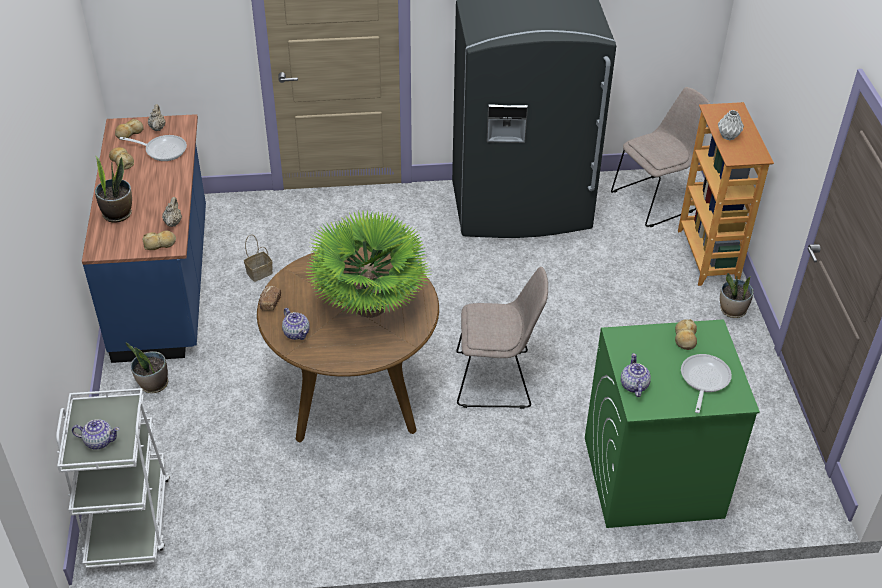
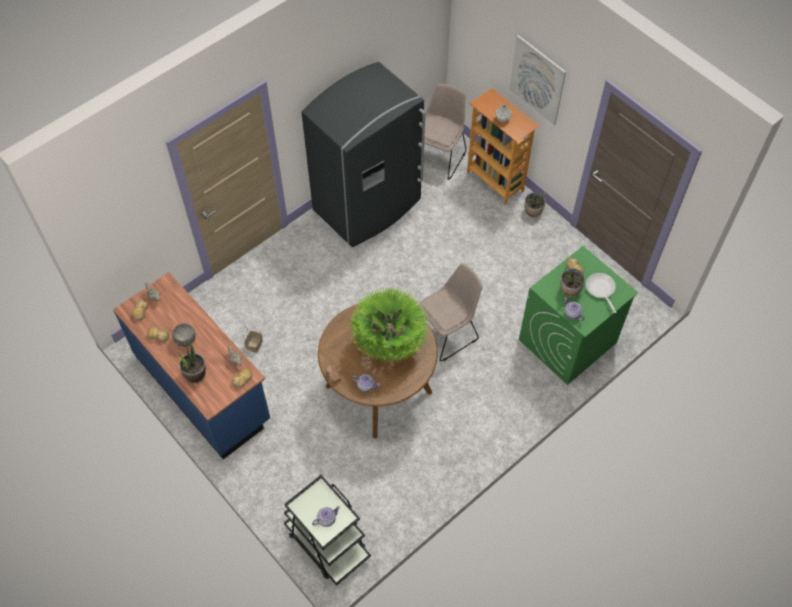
camera: 35 degrees left, 15 degrees up
white cart [56,388,170,568] -> black cart [284,475,371,586]
frying pan [120,135,187,161] -> none
potted plant [126,343,168,393] -> potted plant moved to [561,268,585,297]
none -> grey bowl [172,323,196,347]
none -> picture [510,35,566,125]

